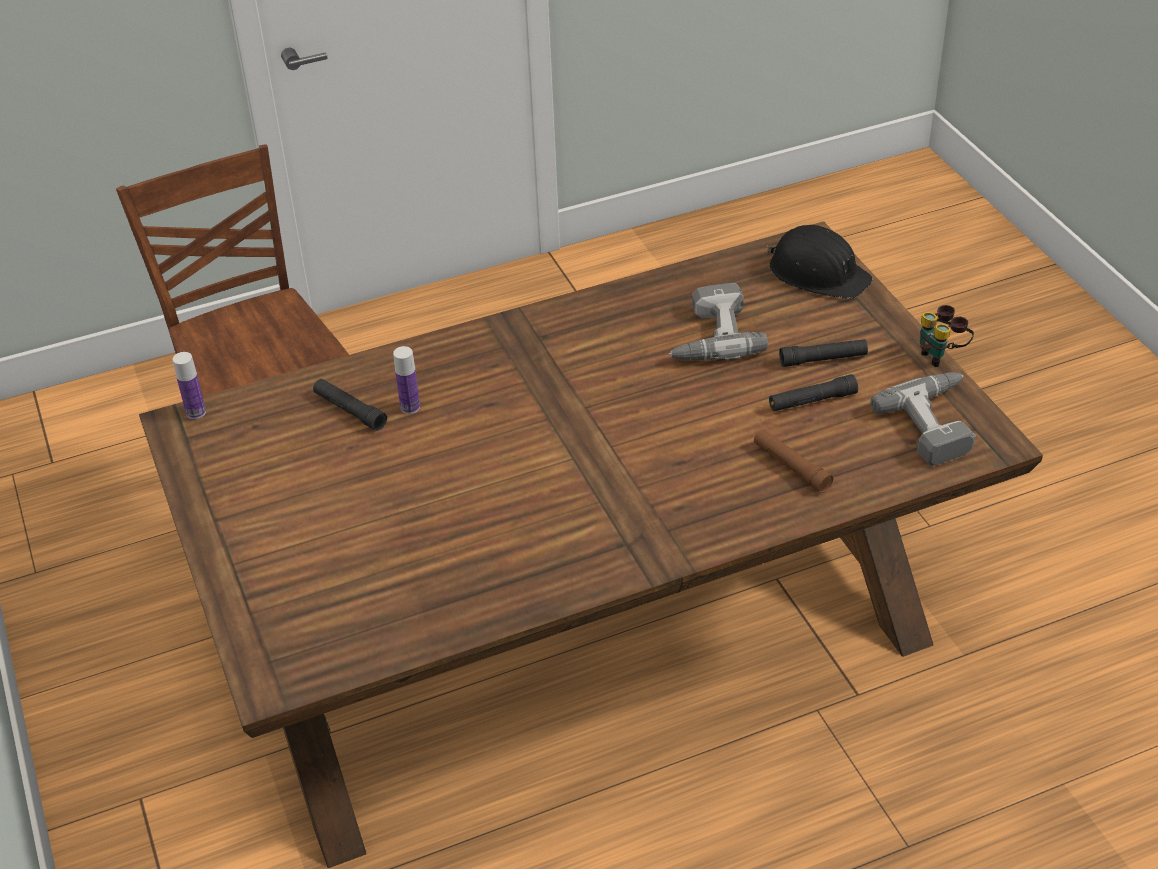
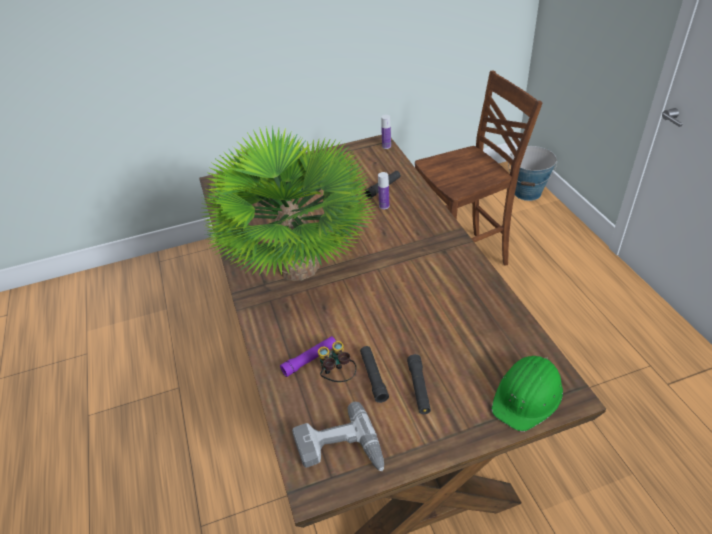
camera: 95 degrees right, 0 degrees up
power drill [669,283,768,360] -> none
brown flashlight [754,430,833,493] -> purple flashlight [280,336,336,377]
black hard hat [767,225,873,299] -> green hard hat [491,356,563,432]
binoculars [920,305,974,367] -> binoculars moved to [318,341,357,382]
none -> potted plant [200,126,376,281]
none -> bucket [508,146,557,201]

